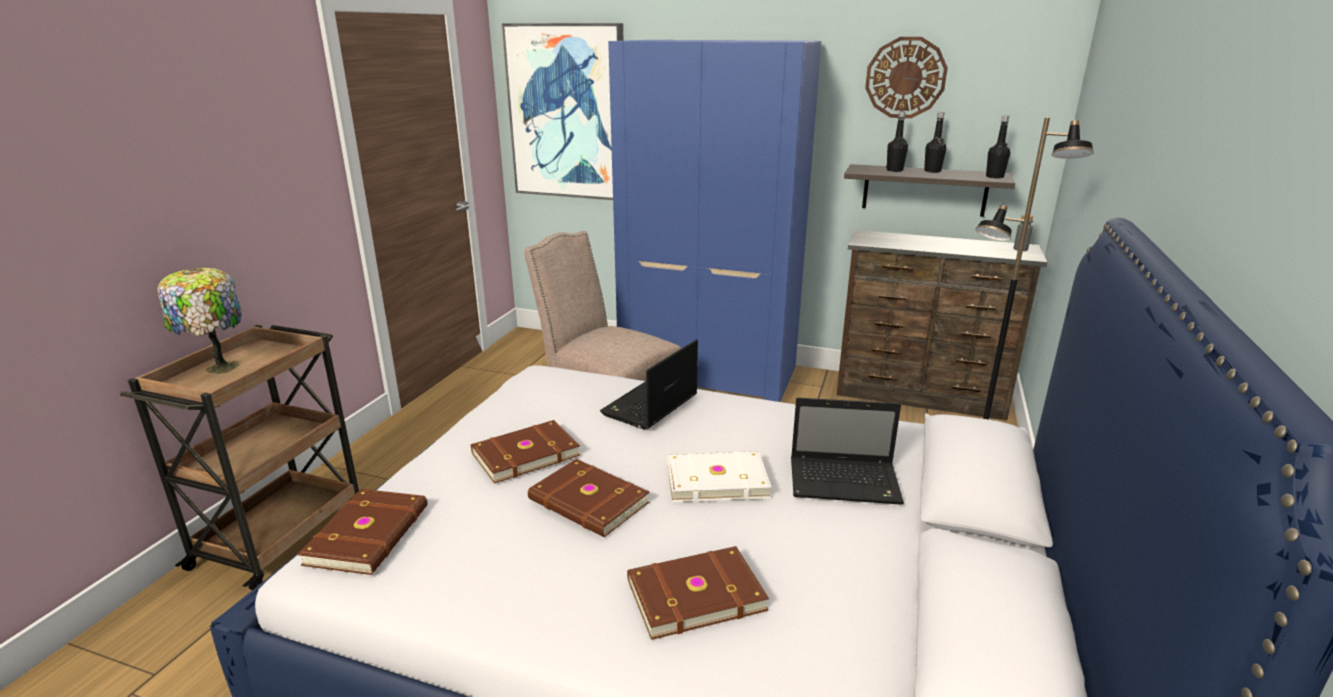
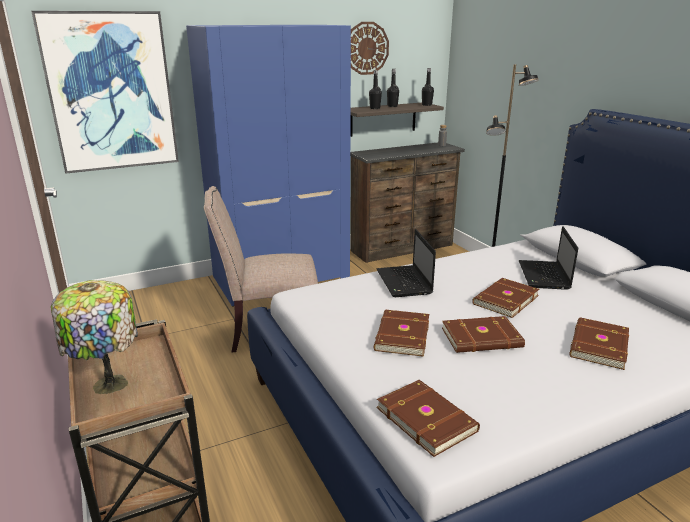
camera: 45 degrees left, 0 degrees up
white book [667,451,772,502] -> brown book [472,278,539,318]
laptop [791,398,904,505] -> laptop turned 135 degrees clockwise [519,226,578,290]

